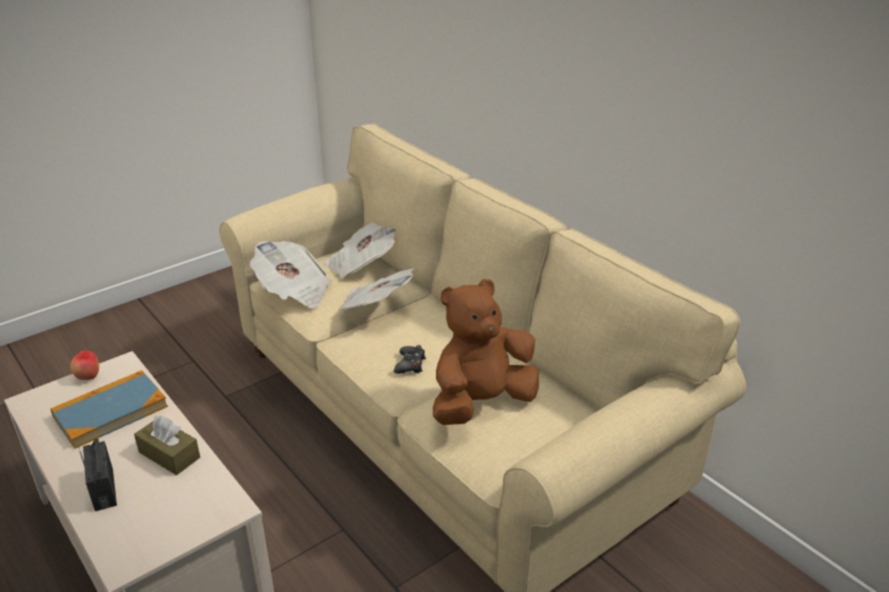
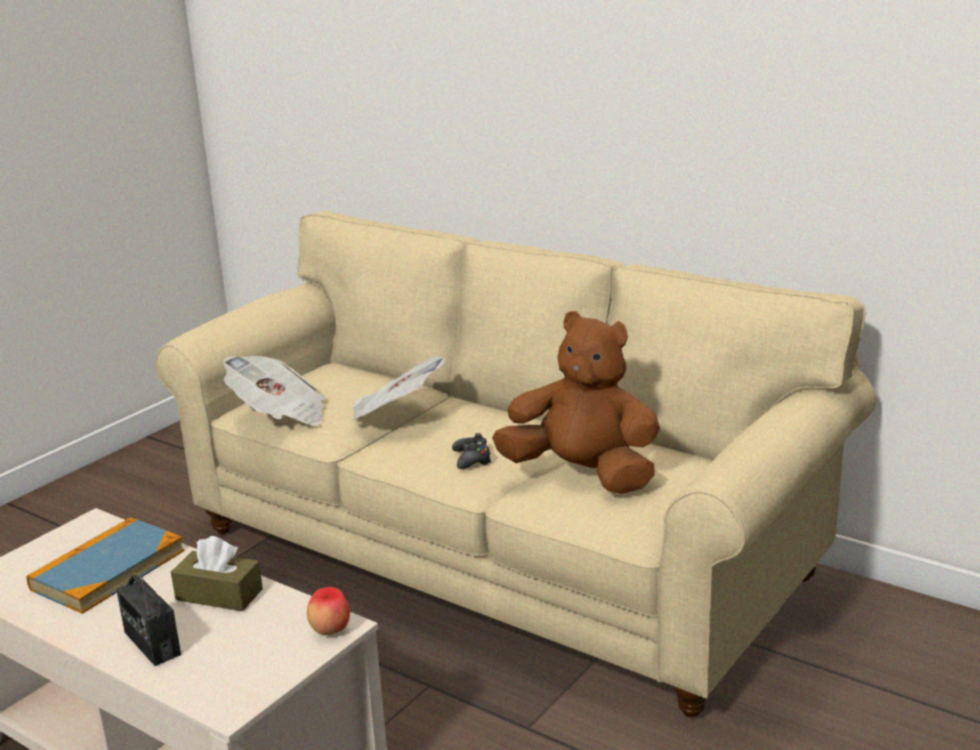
camera: 15 degrees left, 10 degrees down
apple [70,351,99,380] -> apple moved to [307,587,350,635]
newspaper [324,222,396,278] -> none
brown plush toy [433,279,539,425] -> brown plush toy turned 75 degrees clockwise [492,311,660,494]

